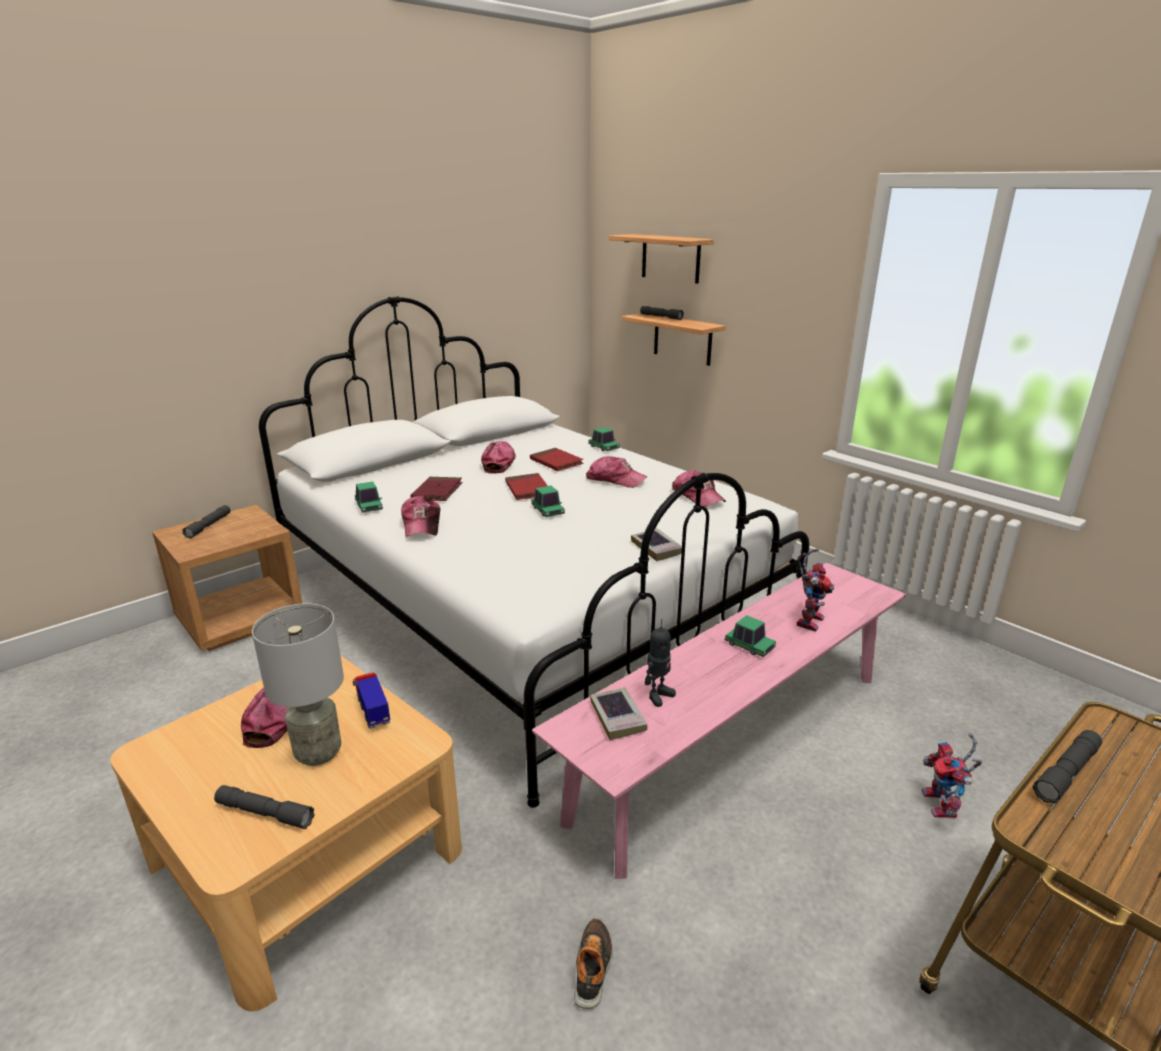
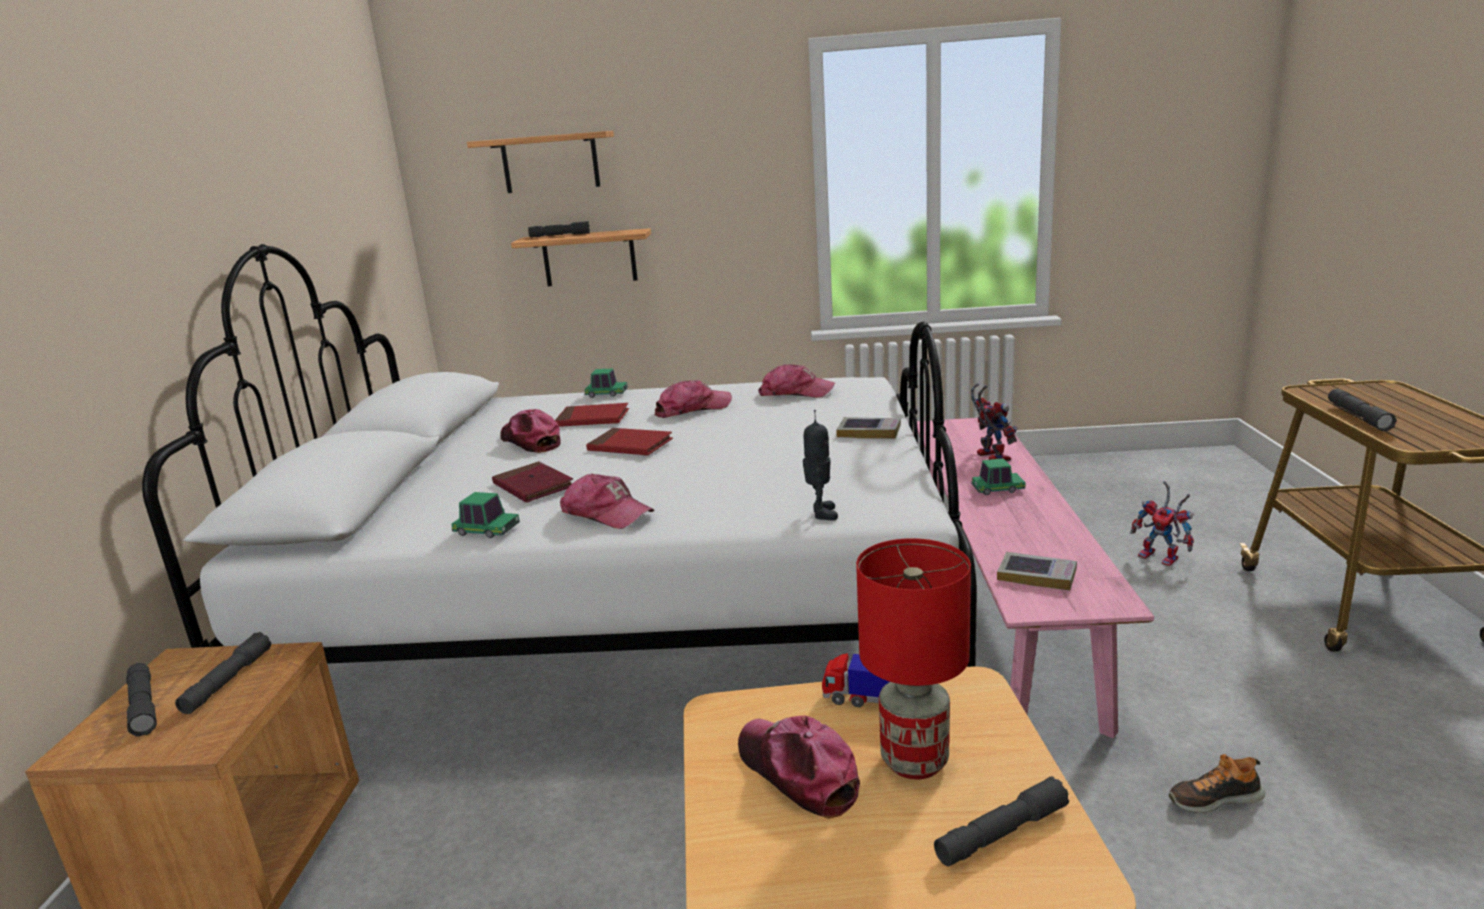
camera: 45 degrees left, 5 degrees down
grey table lamp [252,603,344,766] -> red table lamp [856,538,971,779]
toy car [531,486,565,517] -> none
shoe [574,918,613,1009] -> shoe turned 60 degrees counterclockwise [1169,754,1265,813]
toy robot [644,619,676,707] -> toy robot moved to [803,410,838,521]
none -> grey flashlight [175,632,271,714]

